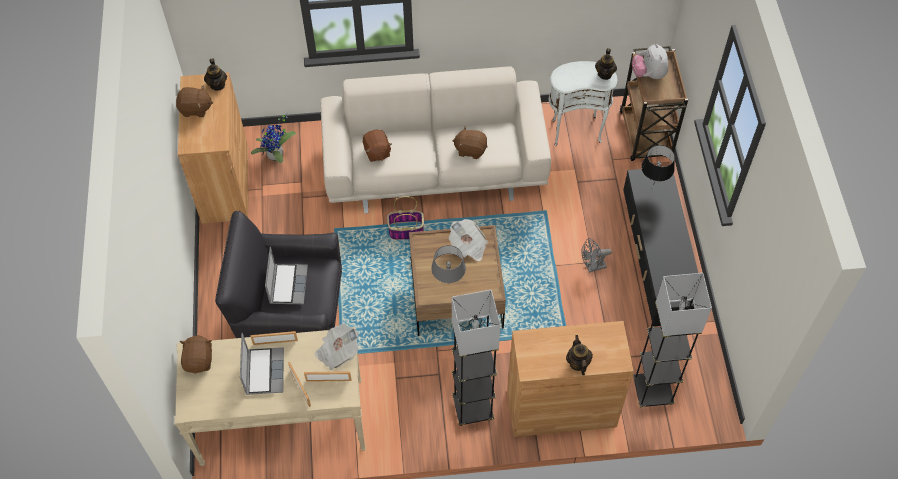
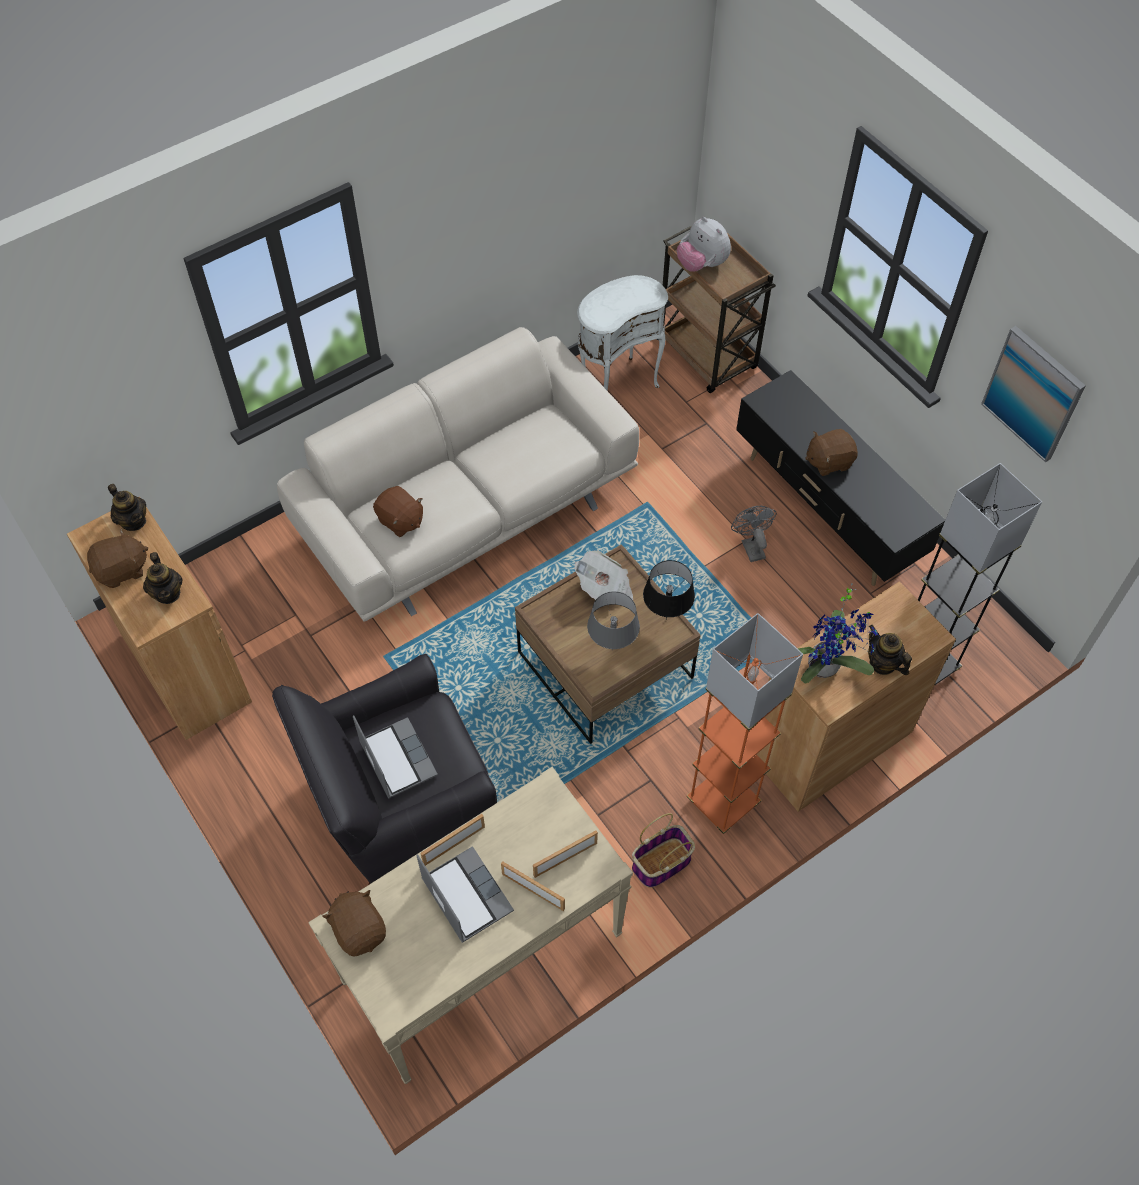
camera: 30 degrees left, 0 degrees up
potted plant [251,114,296,163] -> potted plant moved to [798,583,879,683]
newspaper [315,323,358,370] -> none
basket [387,196,424,240] -> basket moved to [632,813,695,888]
brown plush toy [452,127,487,159] -> brown plush toy moved to [805,429,858,476]
grey floor lamp [452,290,501,426] -> orange floor lamp [687,613,803,834]
grey fan [581,238,612,273] -> grey fan turned 120 degrees clockwise [731,506,777,562]
teapot [595,48,617,80] -> teapot moved to [143,552,183,604]
black table lamp [641,145,675,185] -> black table lamp moved to [643,560,695,619]
none -> picture [981,326,1086,462]

